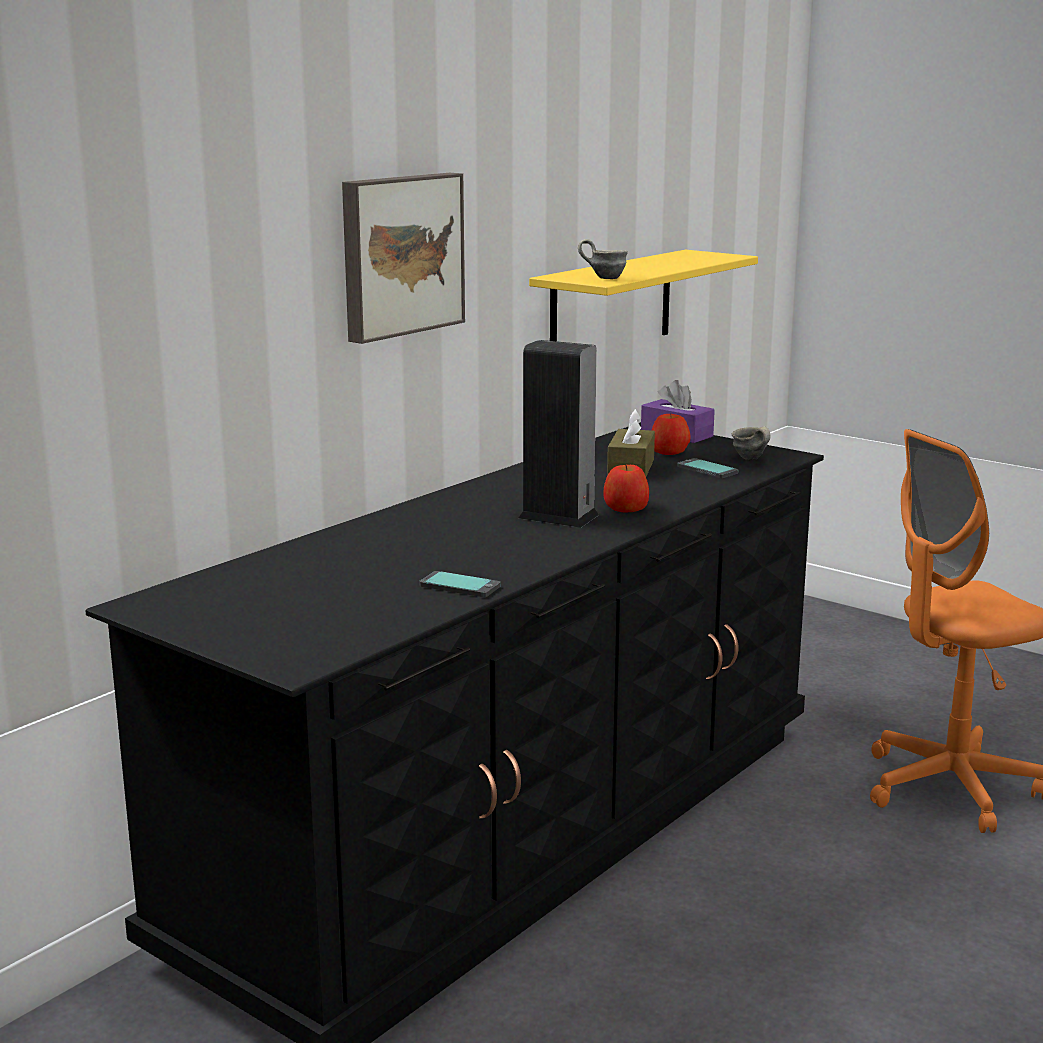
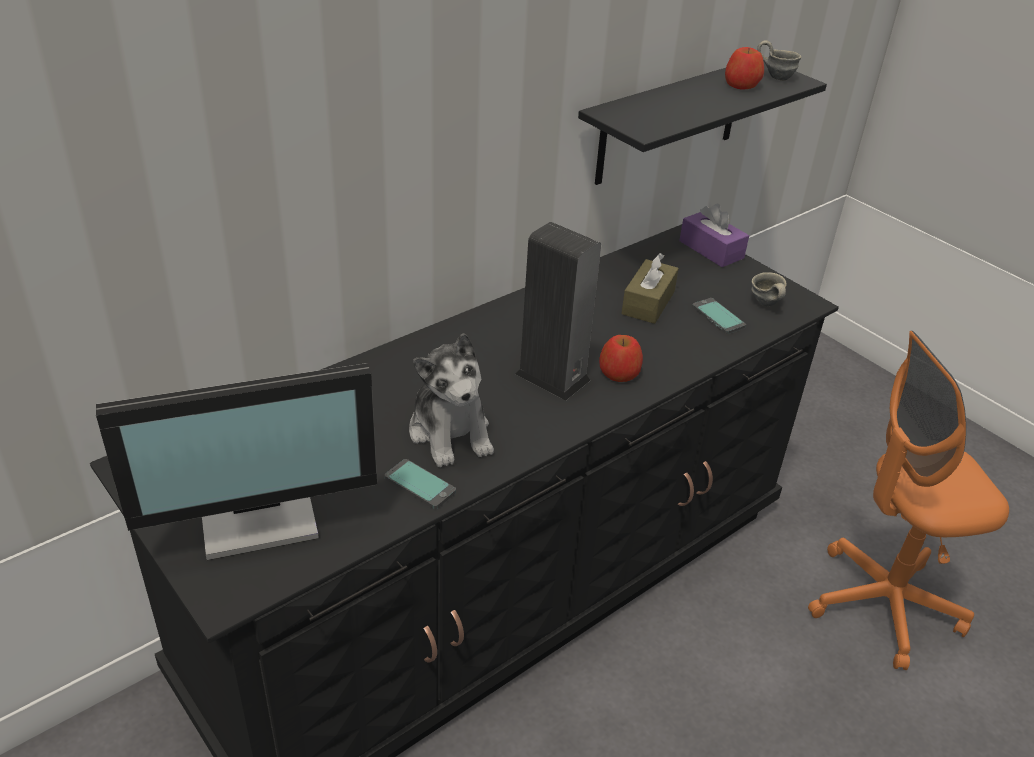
camera: 10 degrees right, 20 degrees up
picture [342,173,465,344] -> none
yellow shelf [529,250,758,341] -> black shelf [578,63,827,185]
grey mug [578,239,628,279] -> grey mug moved to [757,40,802,81]
apple [652,413,691,455] -> apple moved to [725,47,764,90]
none -> monitor [96,363,377,560]
none -> plush toy [409,333,494,467]

